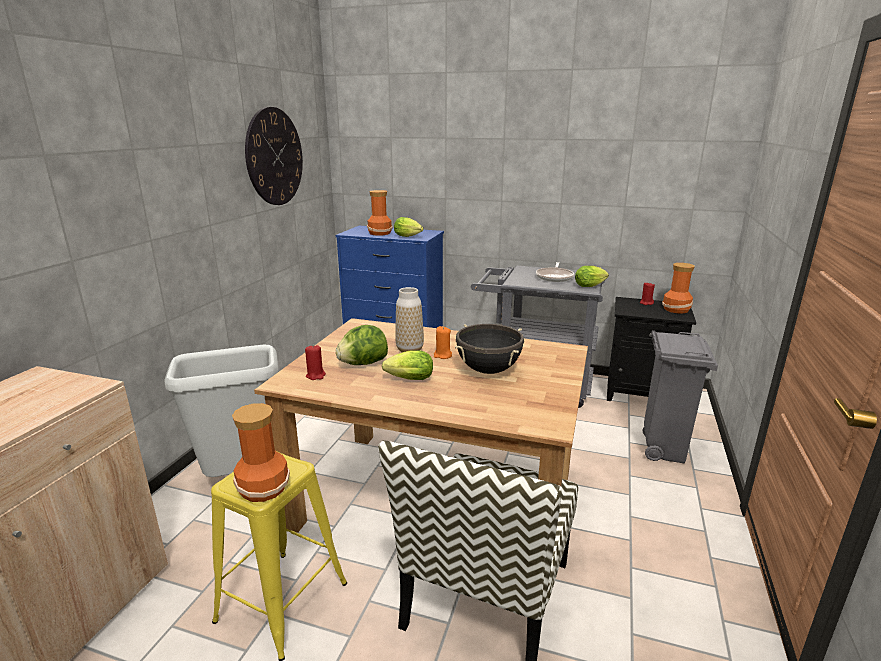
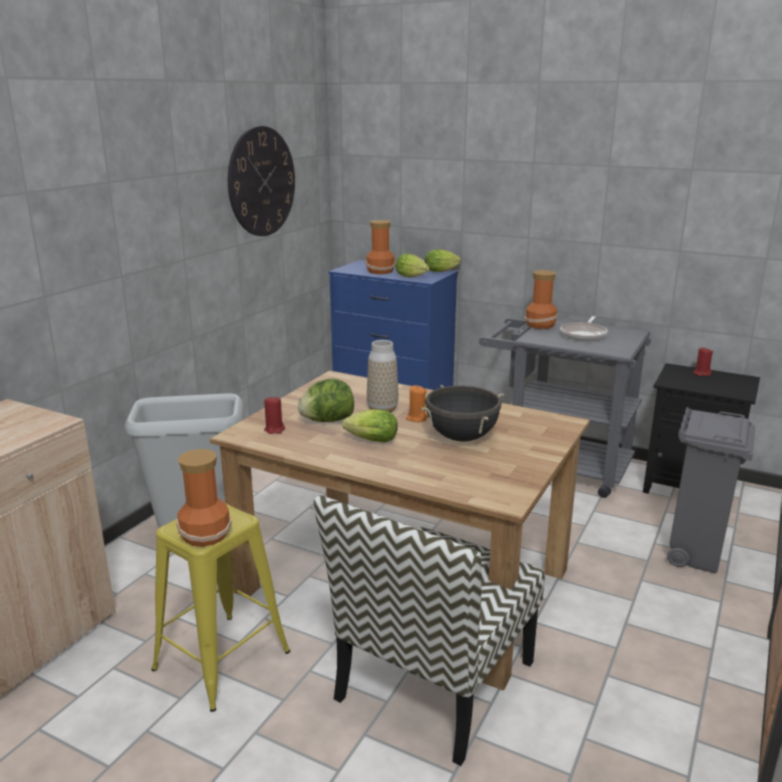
camera: 10 degrees right, 0 degrees up
lettuce [575,266,609,287] -> lettuce moved to [425,249,461,272]
vase [662,263,695,314] -> vase moved to [525,270,558,329]

